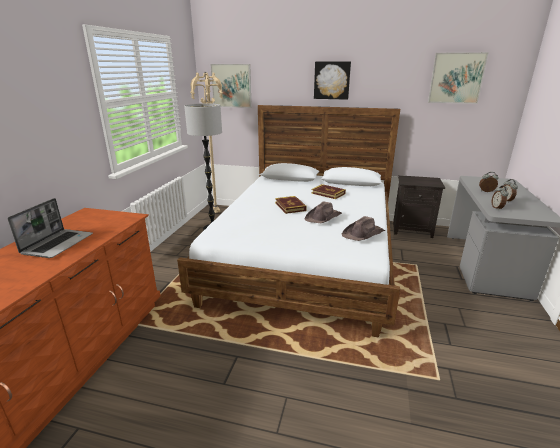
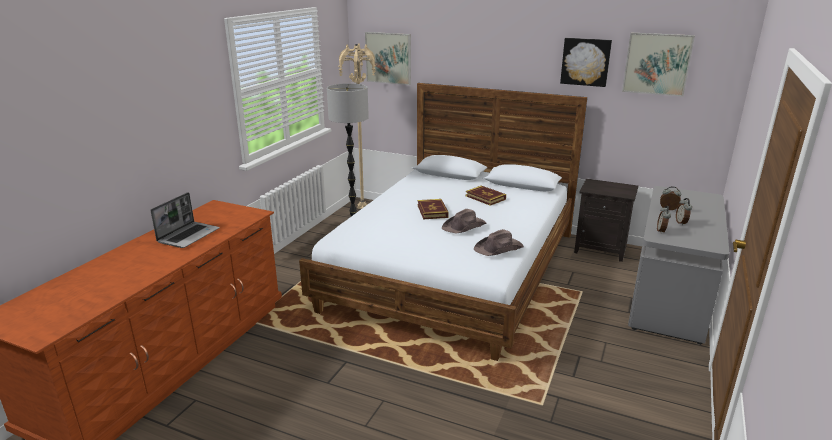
camera: 10 degrees right, 0 degrees up
picture [314,62,351,100] -> picture moved to [560,38,612,87]

